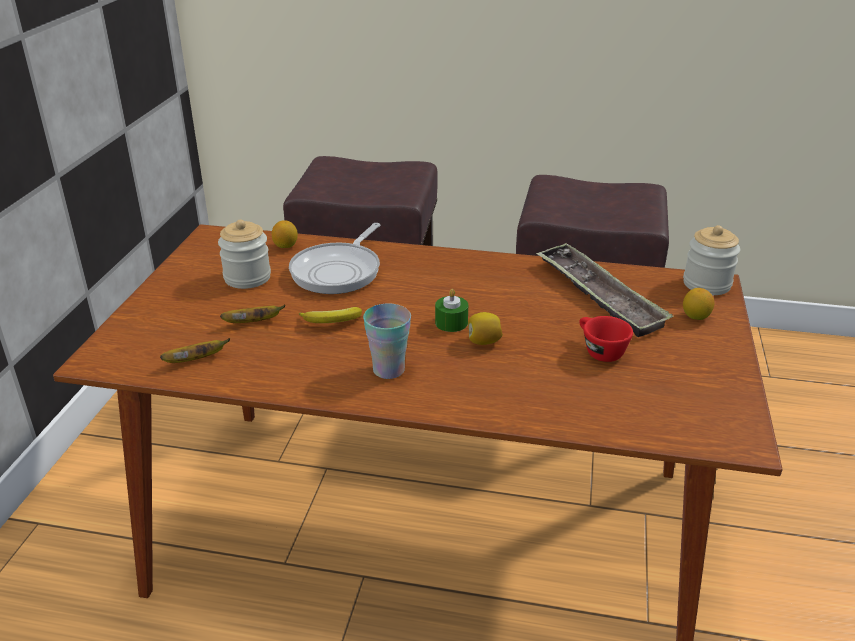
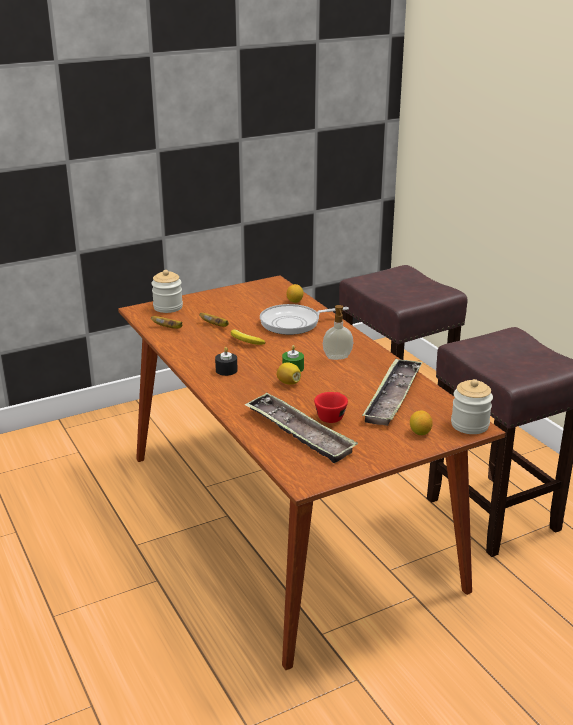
camera: 50 degrees right, 5 degrees down
jar [218,219,271,289] -> jar moved to [151,270,183,313]
cup [363,304,411,379] -> black candle [215,347,238,376]
none -> tray [244,393,358,463]
none -> soap dispenser [323,305,353,360]

